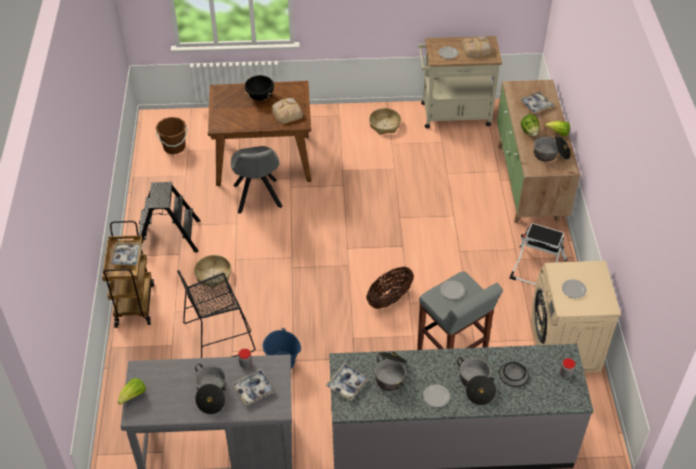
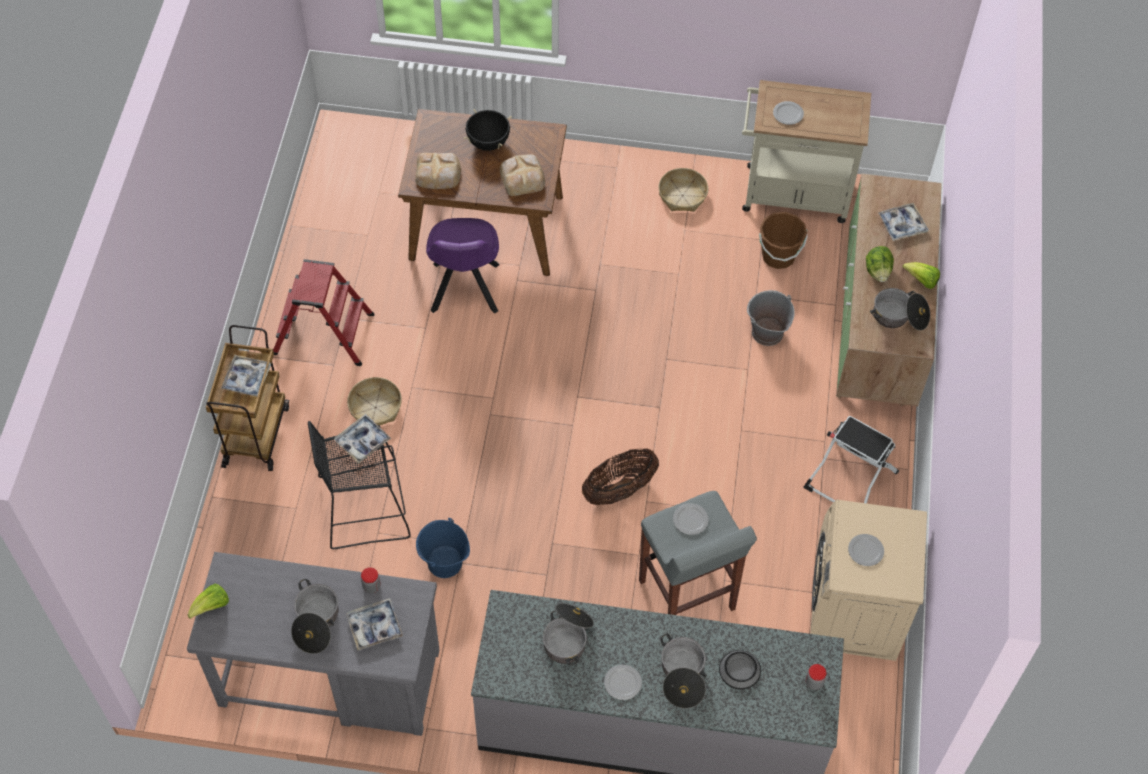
camera: 10 degrees right, 10 degrees up
black step ladder [139,182,201,252] -> red step ladder [273,259,375,366]
brown bucket [155,117,188,154] -> brown bucket moved to [759,212,807,269]
grey chair [231,146,283,214] -> purple chair [426,218,499,313]
tray [326,363,370,400] -> tray moved to [334,414,391,464]
bread [461,36,492,57] -> bread moved to [415,153,461,189]
none -> grey bucket [747,290,795,346]

